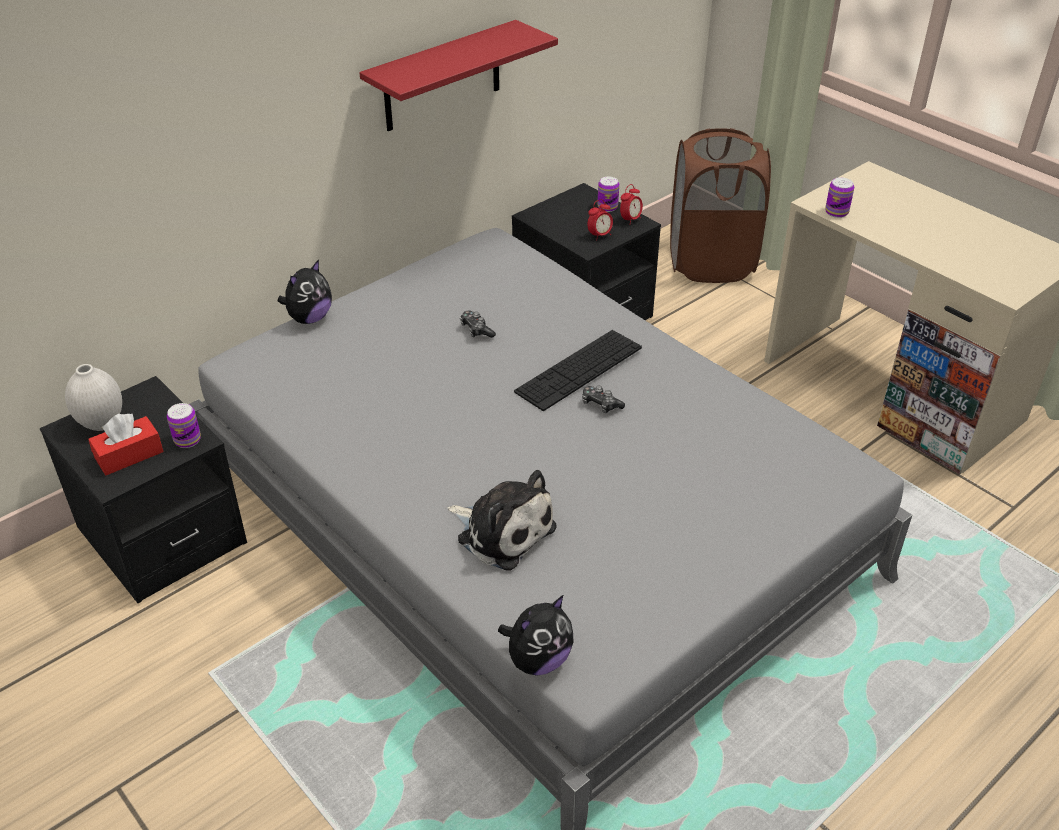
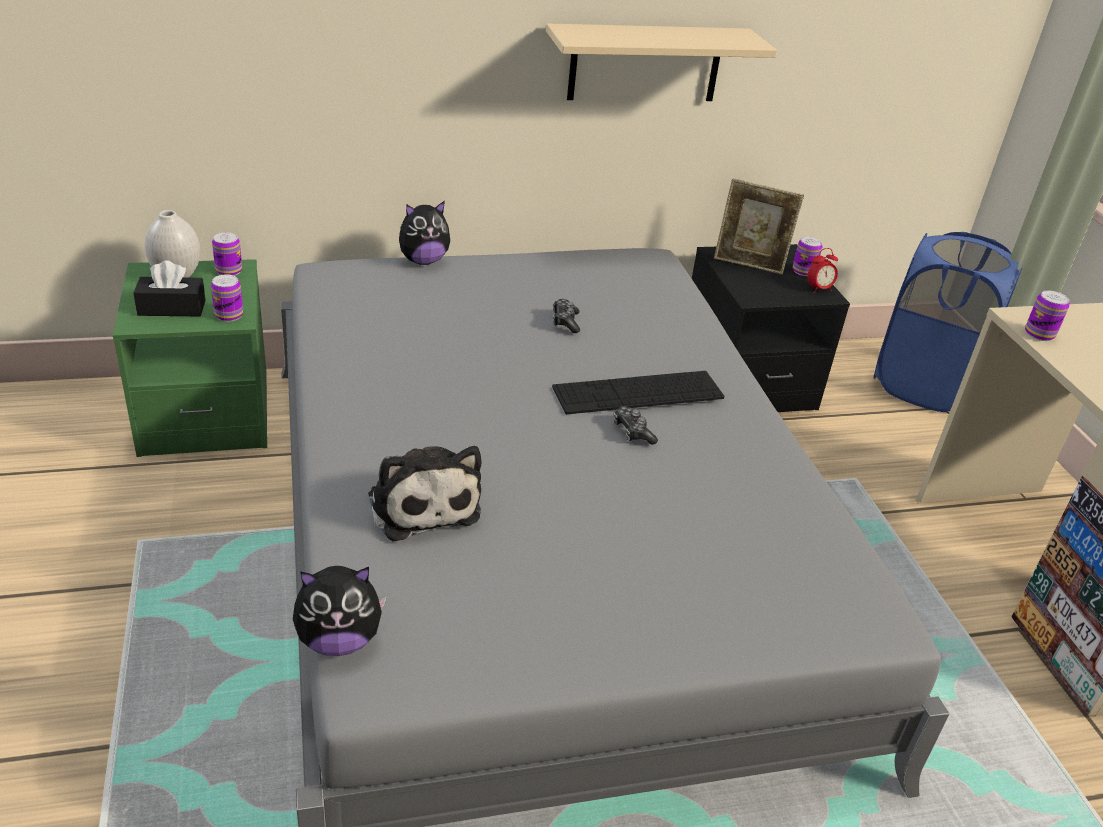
camera: 25 degrees right, 5 degrees down
black nightstand [40,376,247,603] -> green nightstand [113,259,267,457]
red tissue box [88,413,164,475] -> black tissue box [133,260,206,316]
red shelf [359,20,558,131] -> beige shelf [546,24,777,101]
alarm clock [587,199,613,241] -> none
brown laundry basket [670,128,771,283] -> blue laundry basket [874,232,1022,412]
none -> can [212,232,242,276]
none -> picture frame [714,179,804,275]

